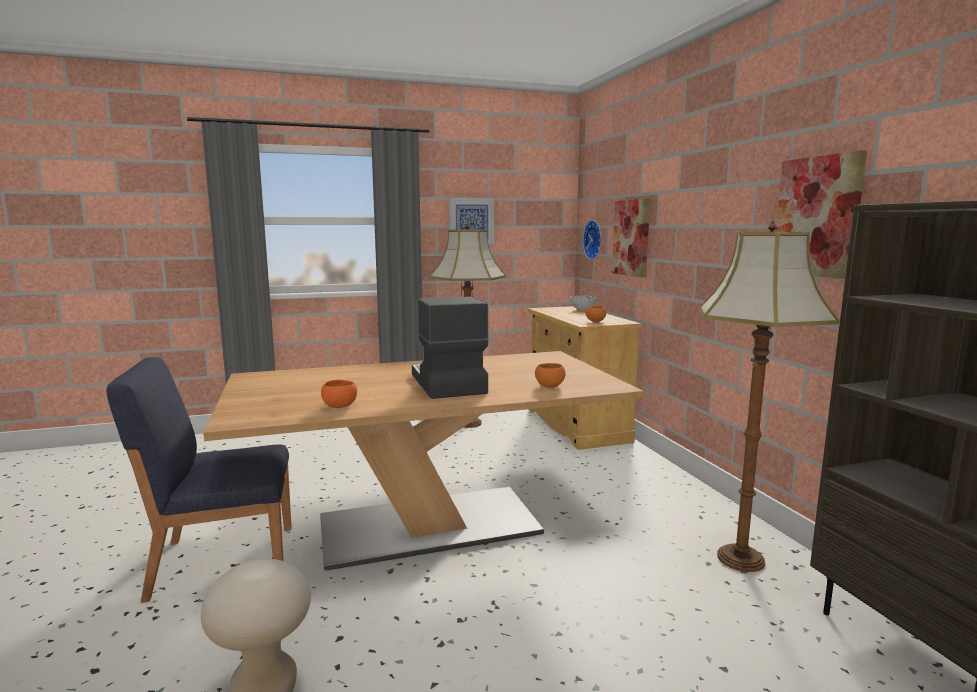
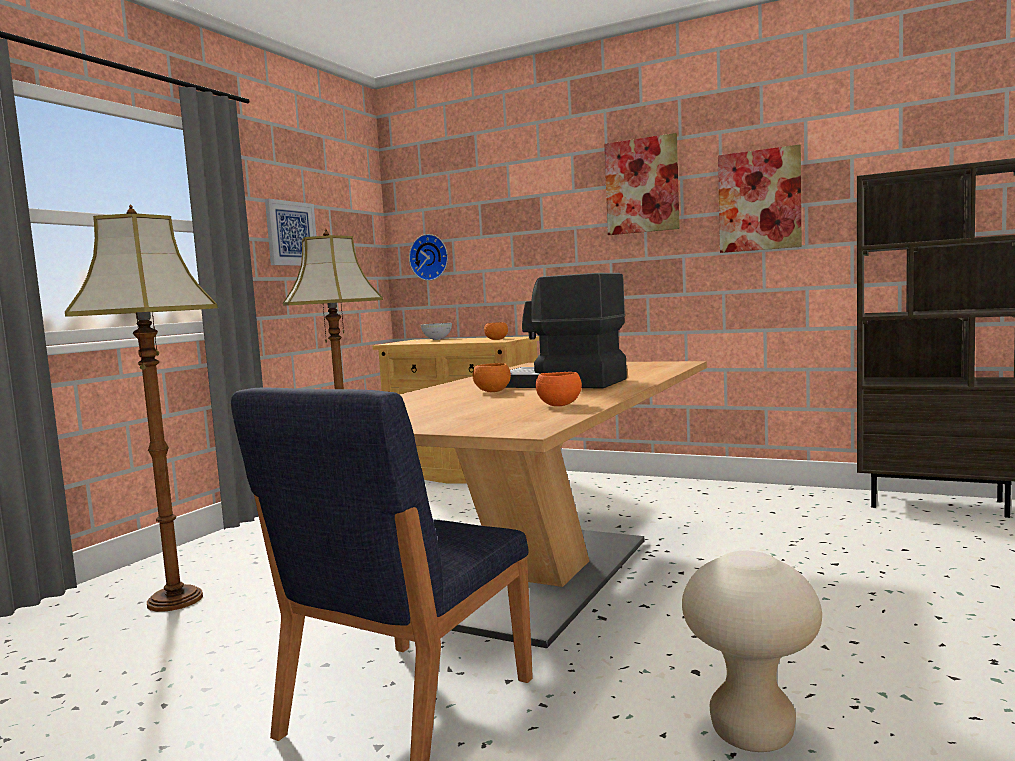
camera: 45 degrees left, 5 degrees down
orange bowl [535,363,565,388] -> orange bowl moved to [473,363,511,392]
picture [612,198,650,278] -> picture moved to [604,133,680,235]
floor lamp [700,220,839,572] -> floor lamp moved to [65,204,218,612]

